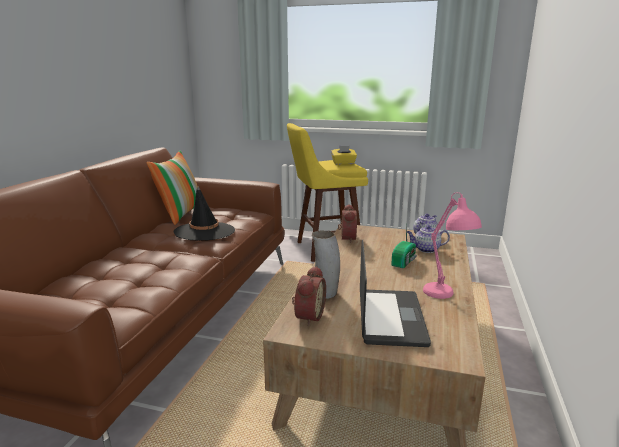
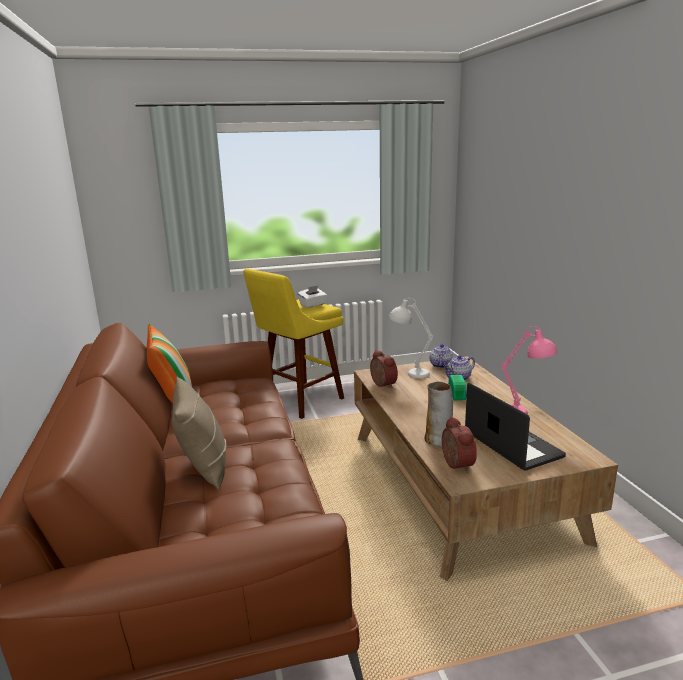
camera: 30 degrees left, 0 degrees up
black hat [174,186,235,241] -> none
yellow tissue box [331,146,357,165] -> white tissue box [298,286,327,308]
none -> beige pillow [171,377,226,490]
none -> white table lamp [389,298,433,379]

